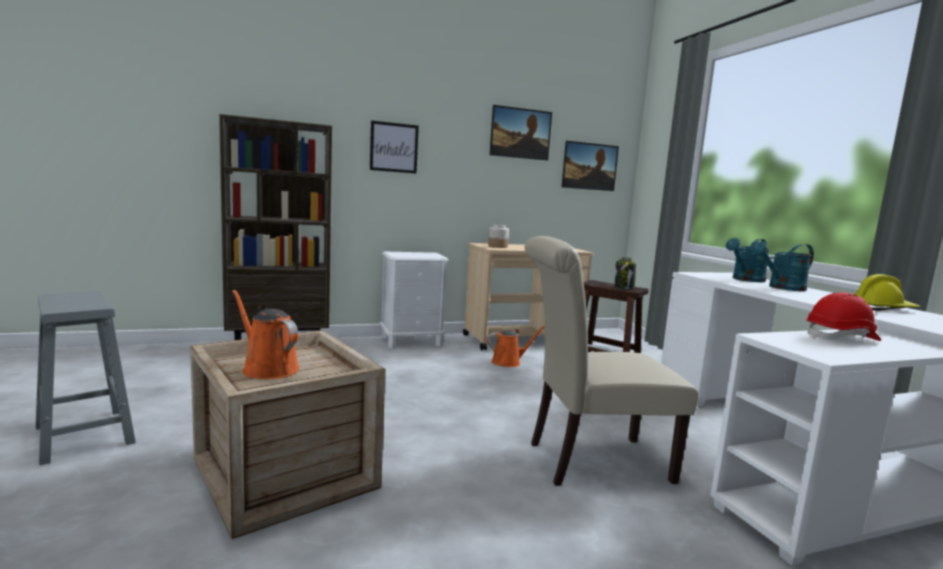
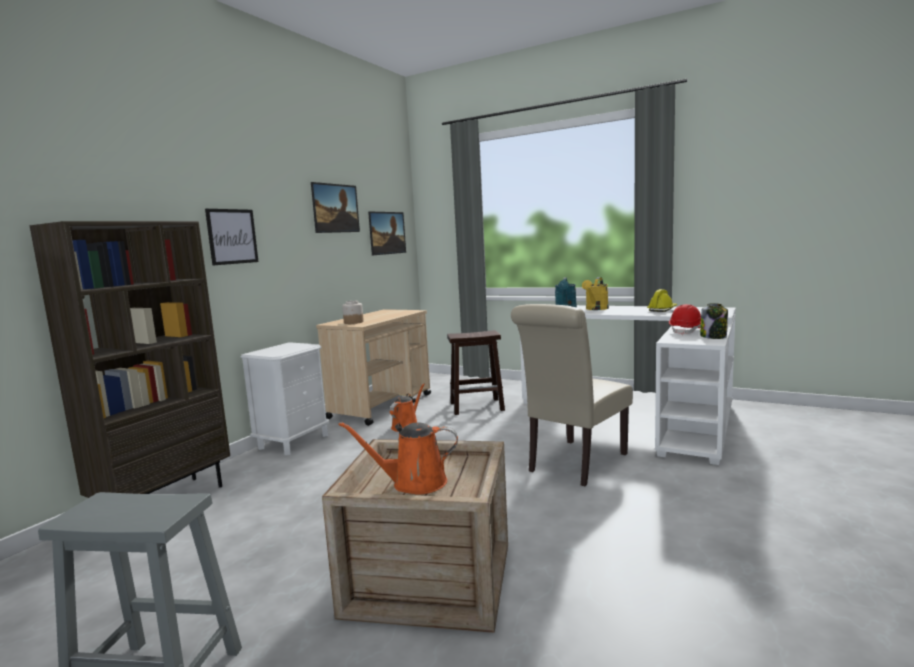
camera: 40 degrees left, 0 degrees up
jar [614,257,636,289] -> jar moved to [700,303,728,339]
turquoise watering can [752,242,814,291] -> yellow watering can [582,277,609,310]

